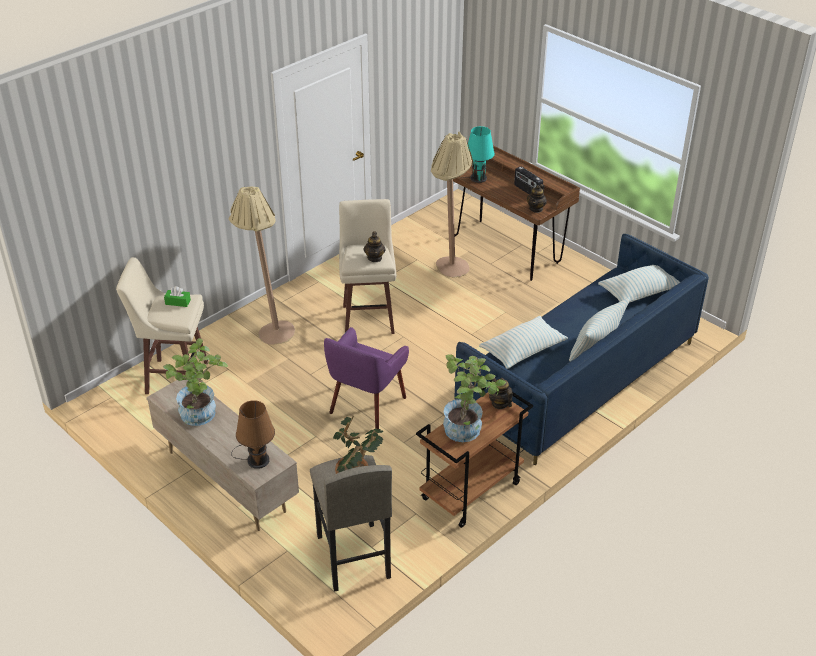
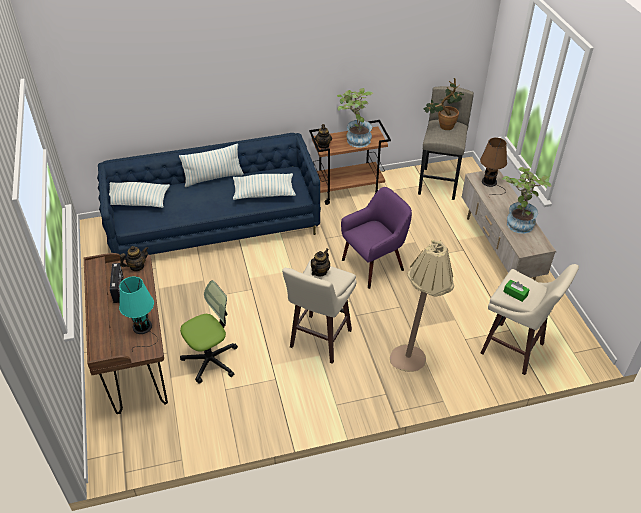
camera: 150 degrees left, 5 degrees up
beige floor lamp [431,132,473,277] -> office chair [180,280,238,384]

